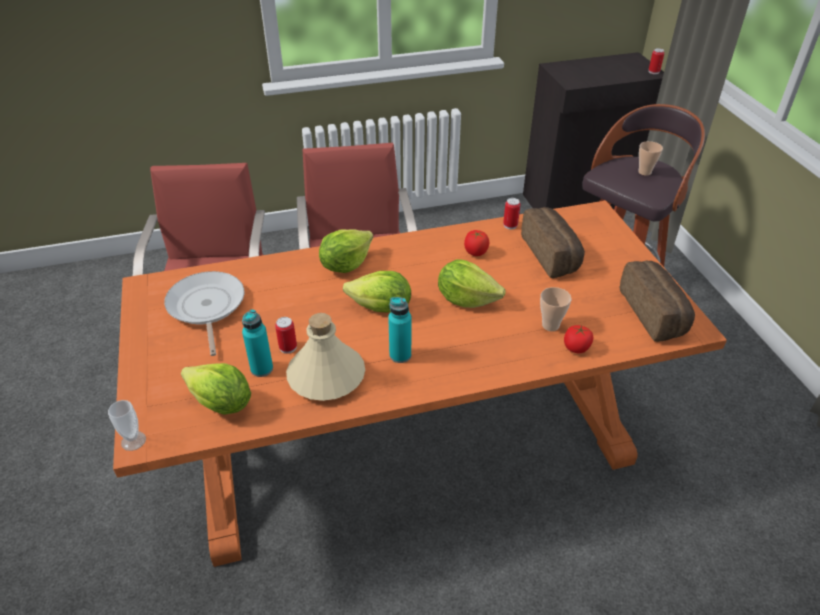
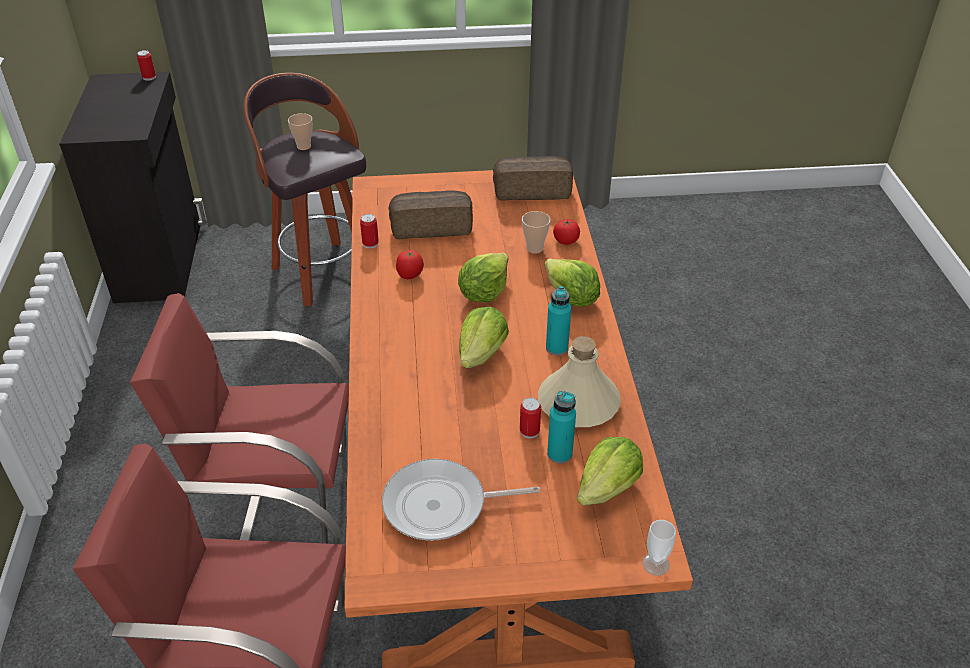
camera: 80 degrees left, 0 degrees up
lettuce [319,229,373,273] -> lettuce moved to [545,258,600,307]

